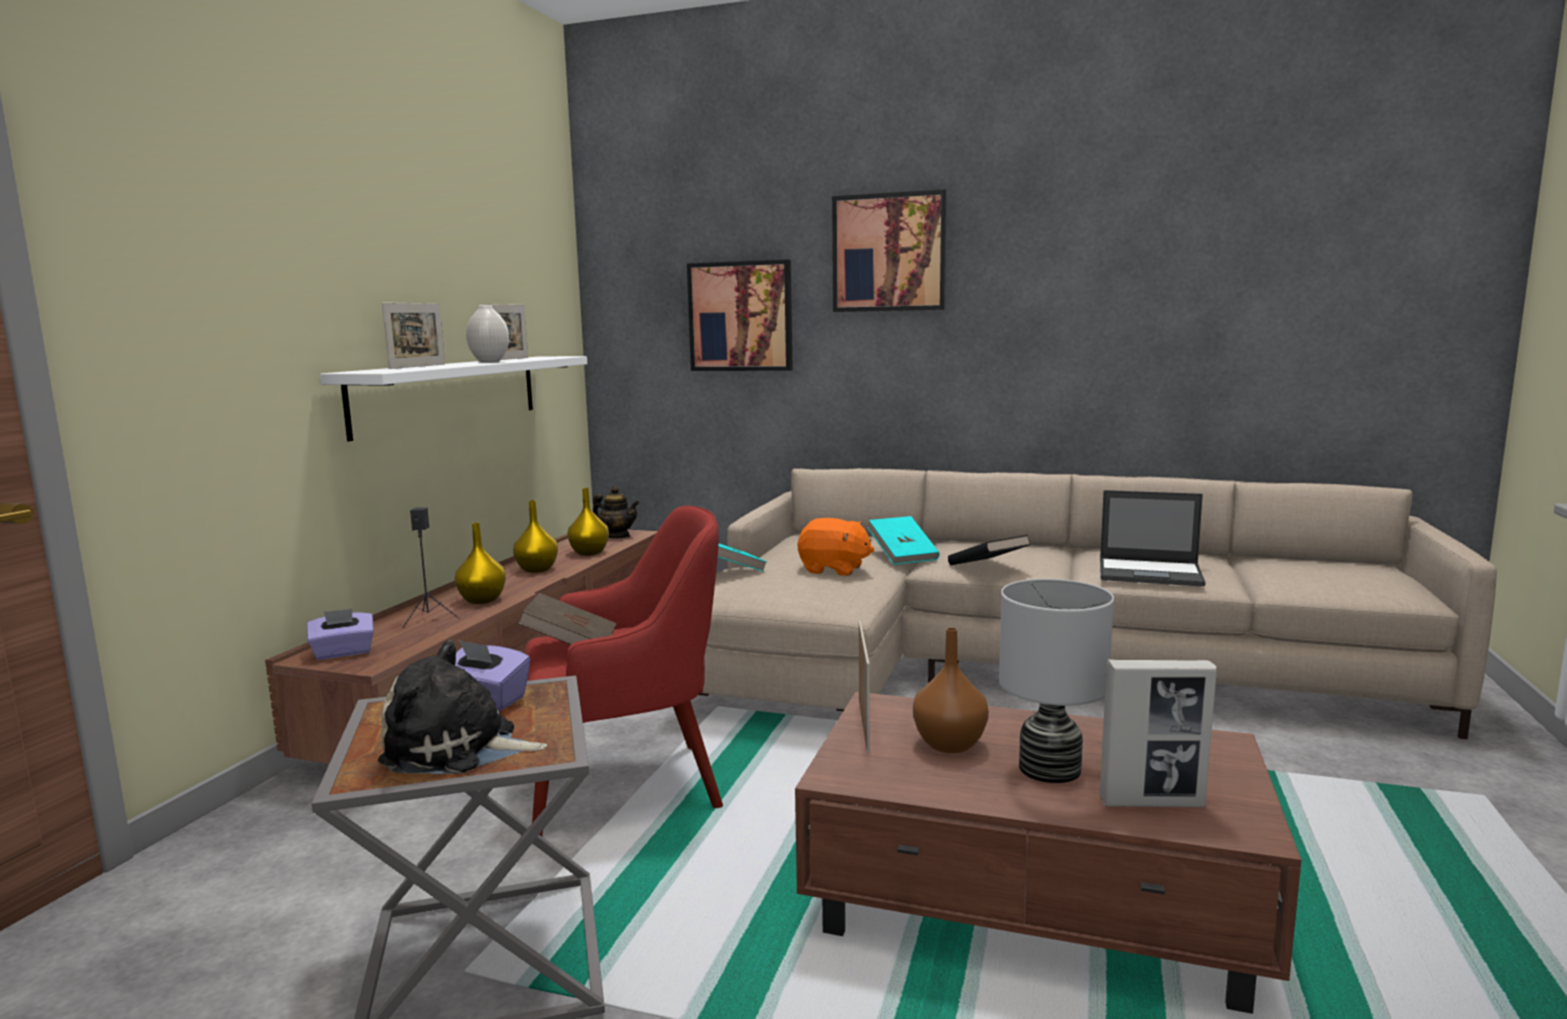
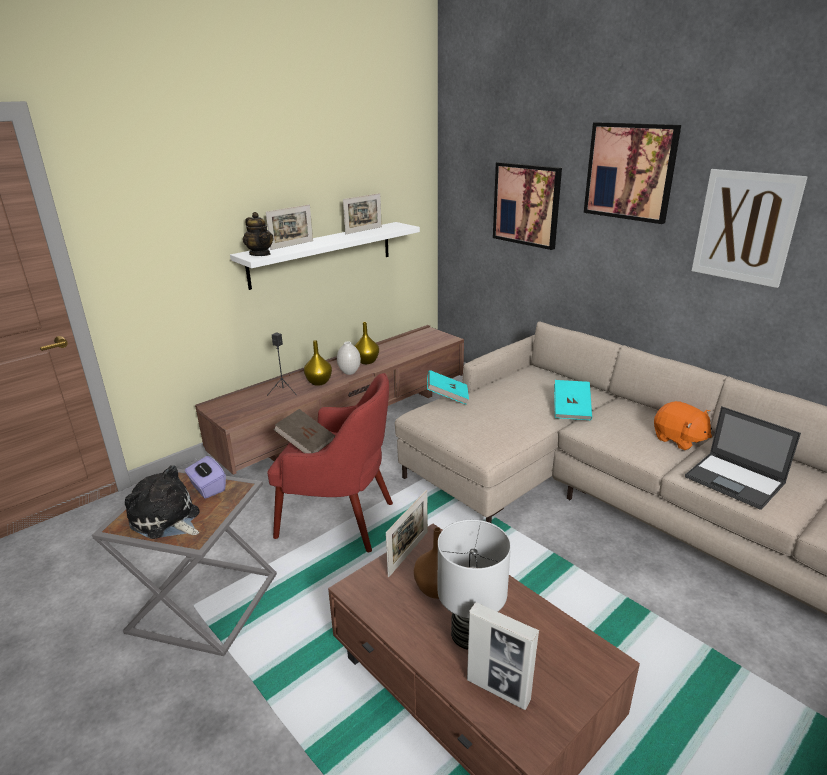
camera: 30 degrees right, 15 degrees up
purple tissue box [307,609,374,660] -> none
white vase [466,305,509,363] -> white vase moved to [337,342,361,375]
yellow vase [567,488,609,556] -> none
teapot [593,486,639,538] -> teapot moved to [243,212,274,256]
orange plush toy [798,518,875,576] -> orange plush toy moved to [654,401,712,450]
black book [948,535,1031,565] -> none
none -> picture [692,169,808,288]

